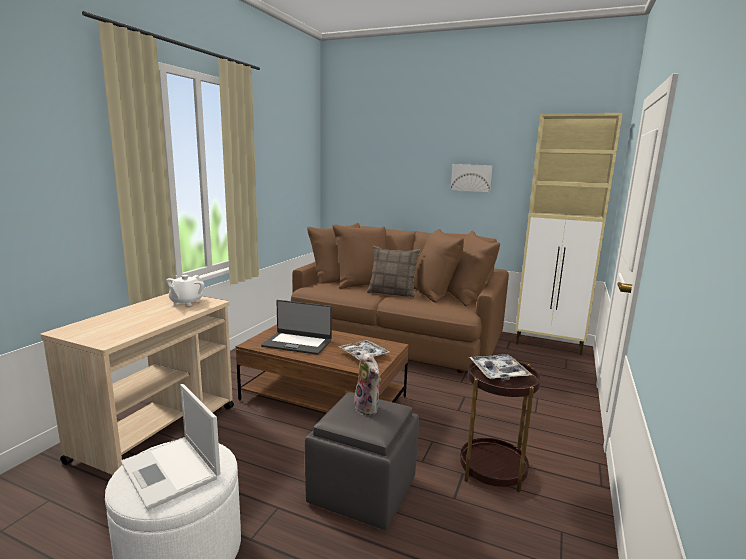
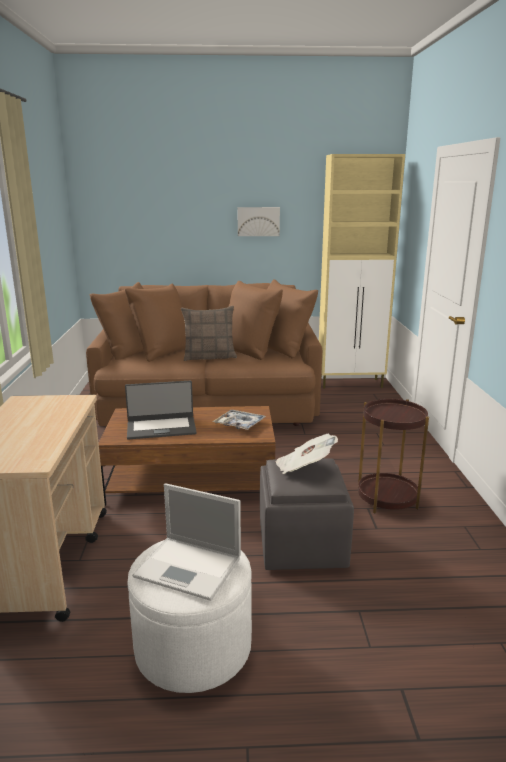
camera: 25 degrees left, 5 degrees up
white teapot [166,275,204,306] -> none
plush toy [354,351,381,415] -> newspaper [276,433,338,474]
tray [469,354,532,381] -> none

